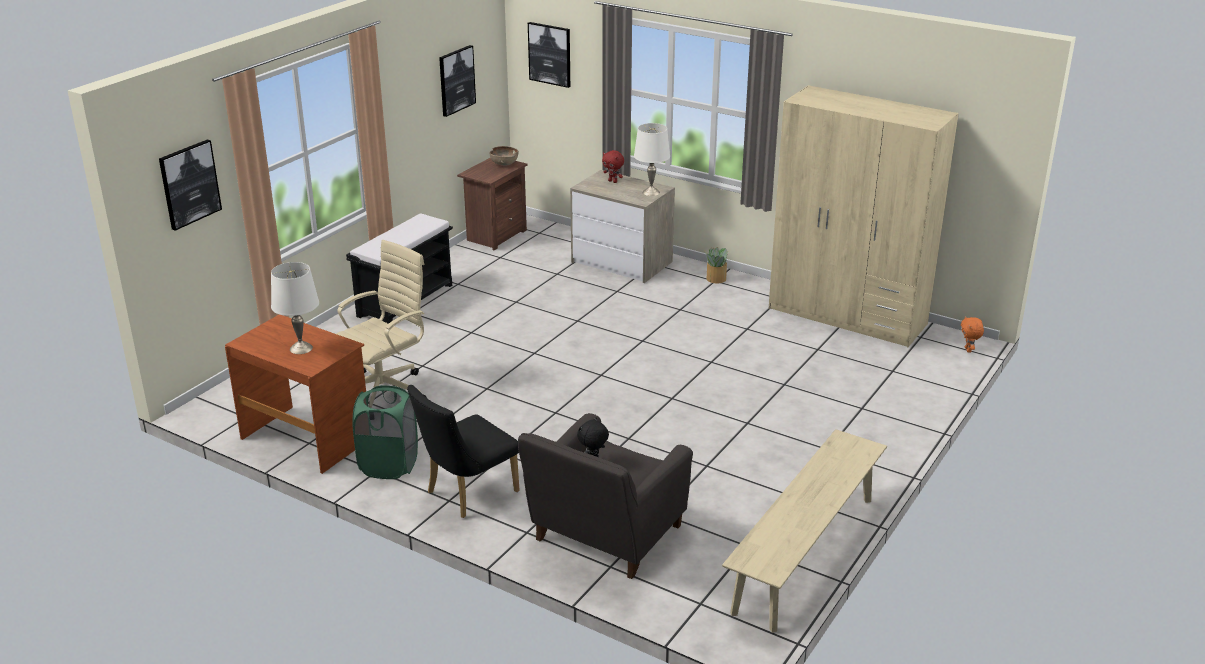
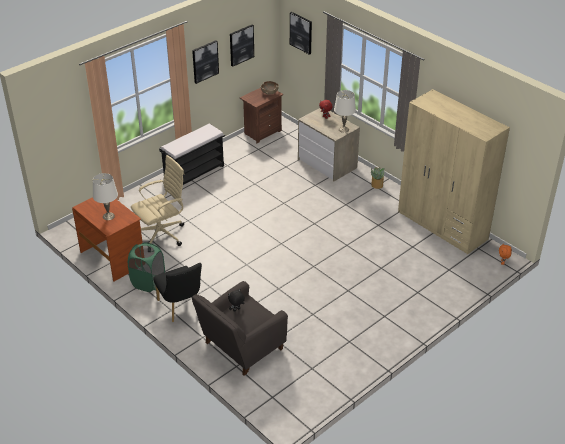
camera: 15 degrees right, 10 degrees up
picture [159,139,222,231] -> picture moved to [192,40,219,84]
black chair [407,385,520,518] -> black chair turned 90 degrees counterclockwise [153,263,202,322]
beige bench [722,429,887,633] -> none

